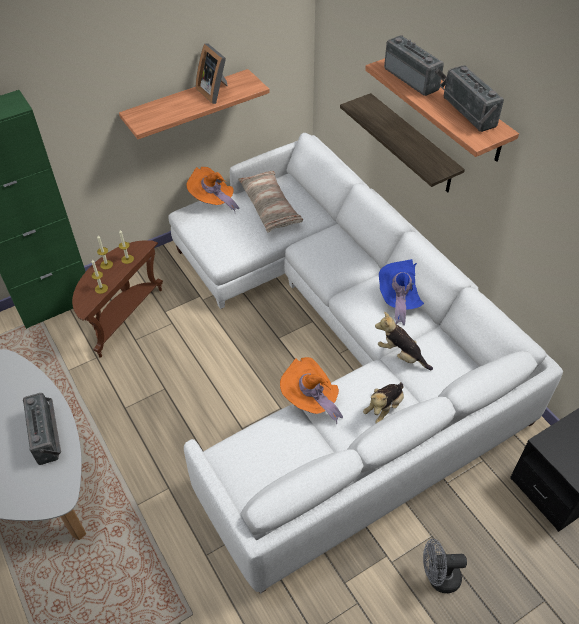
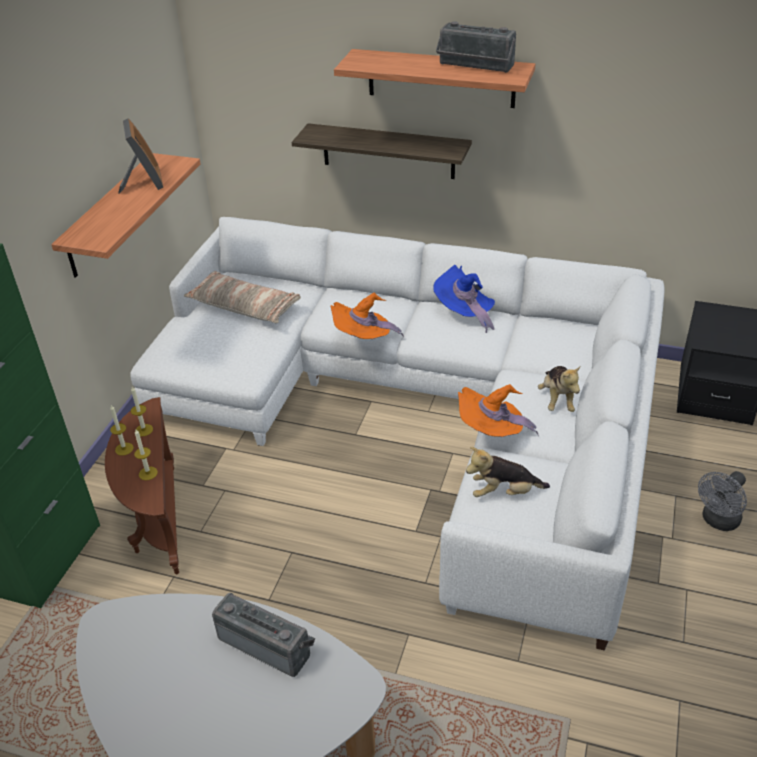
camera: 40 degrees left, 10 degrees down
orange hat [186,167,240,212] -> orange hat moved to [330,293,404,339]
picture frame [196,43,228,104] -> picture frame turned 120 degrees counterclockwise [118,119,163,194]
plush toy [375,312,433,370] -> plush toy moved to [466,447,550,497]
radio [384,35,446,96] -> none

